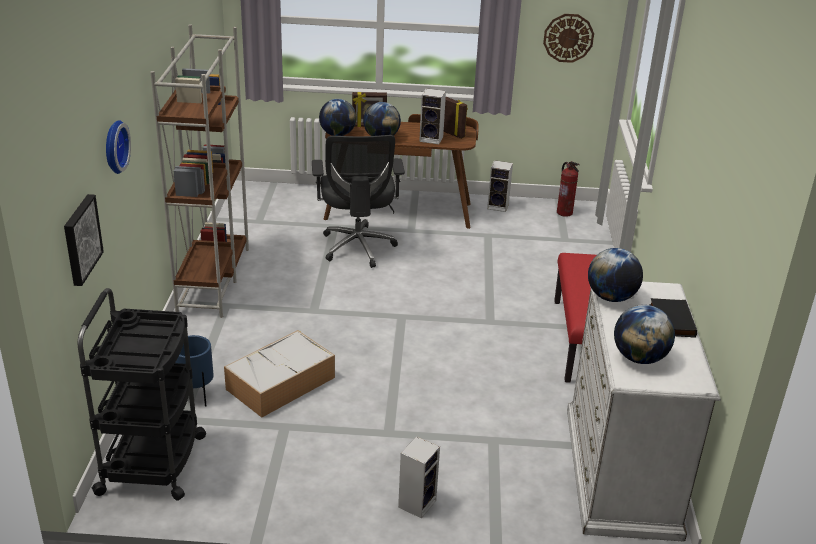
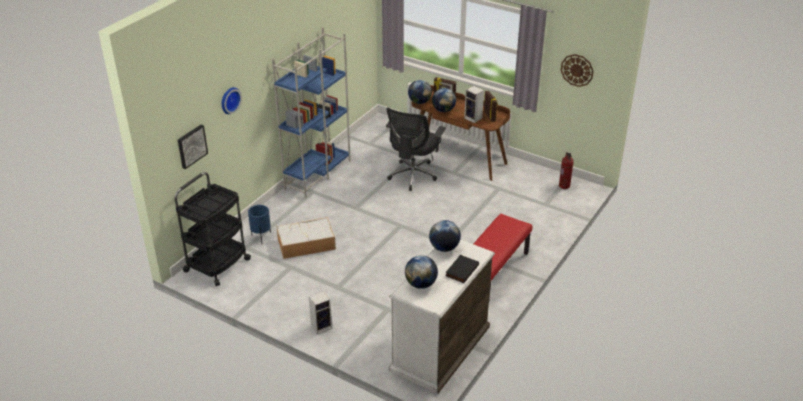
camera: 30 degrees right, 5 degrees up
brown bookcase [151,24,249,318] -> blue bookcase [272,27,351,198]
speaker [487,160,513,212] -> none

